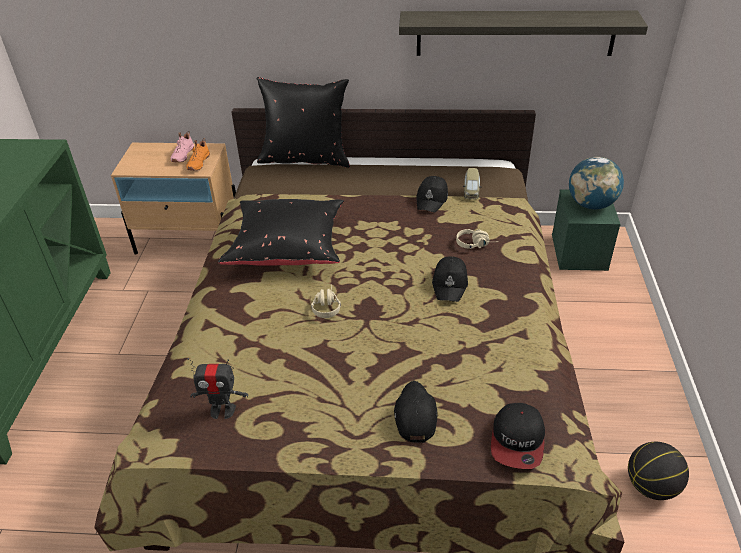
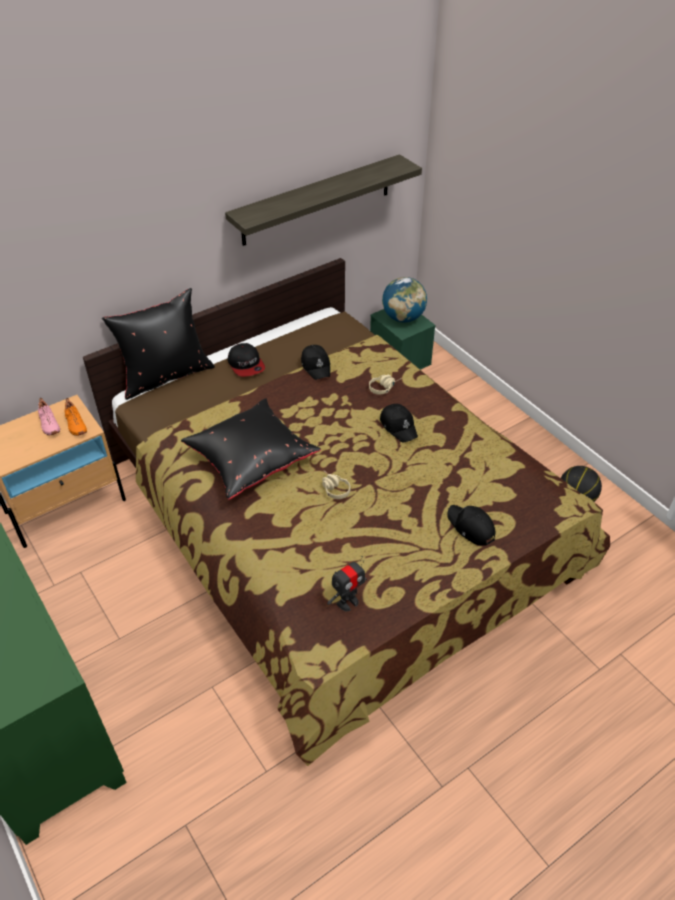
camera: 40 degrees left, 5 degrees up
toy car [463,168,481,200] -> none
cap [491,403,545,469] -> cap moved to [228,343,265,377]

